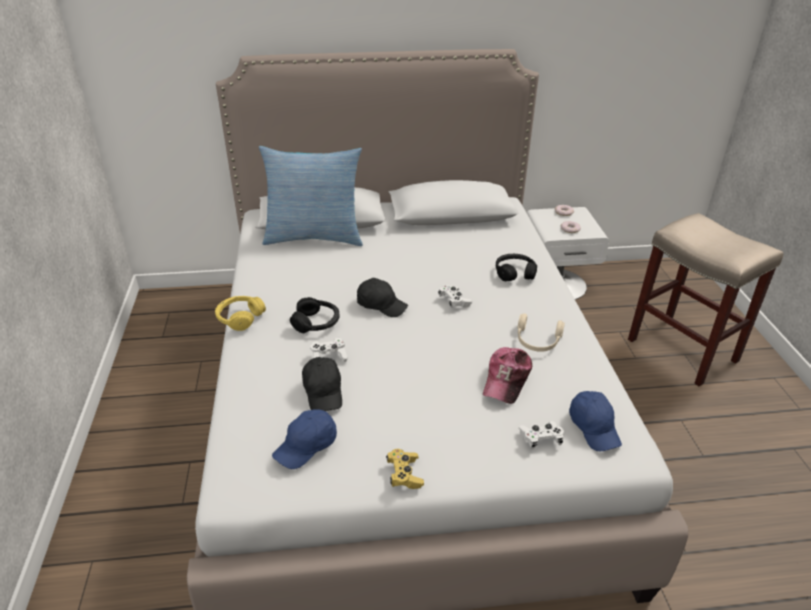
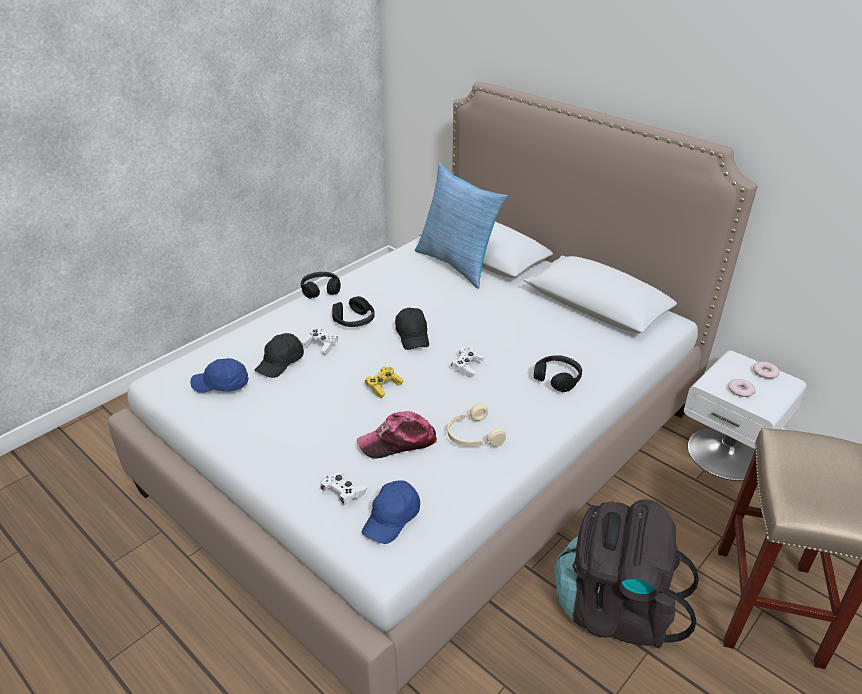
camera: 50 degrees right, 0 degrees up
yellow headphones [215,296,266,331] -> black headphones [301,272,341,299]
yellow game controller [386,449,424,489] -> yellow game controller moved to [365,366,404,398]
none -> black backpack [554,499,699,649]

